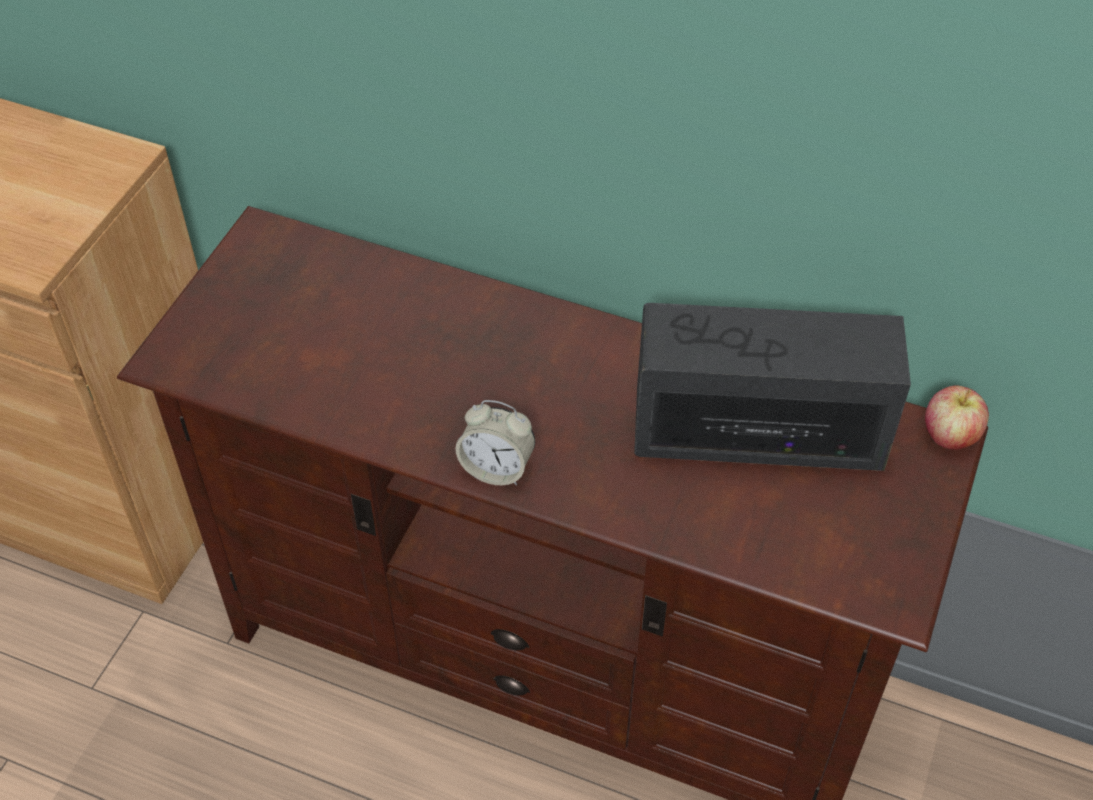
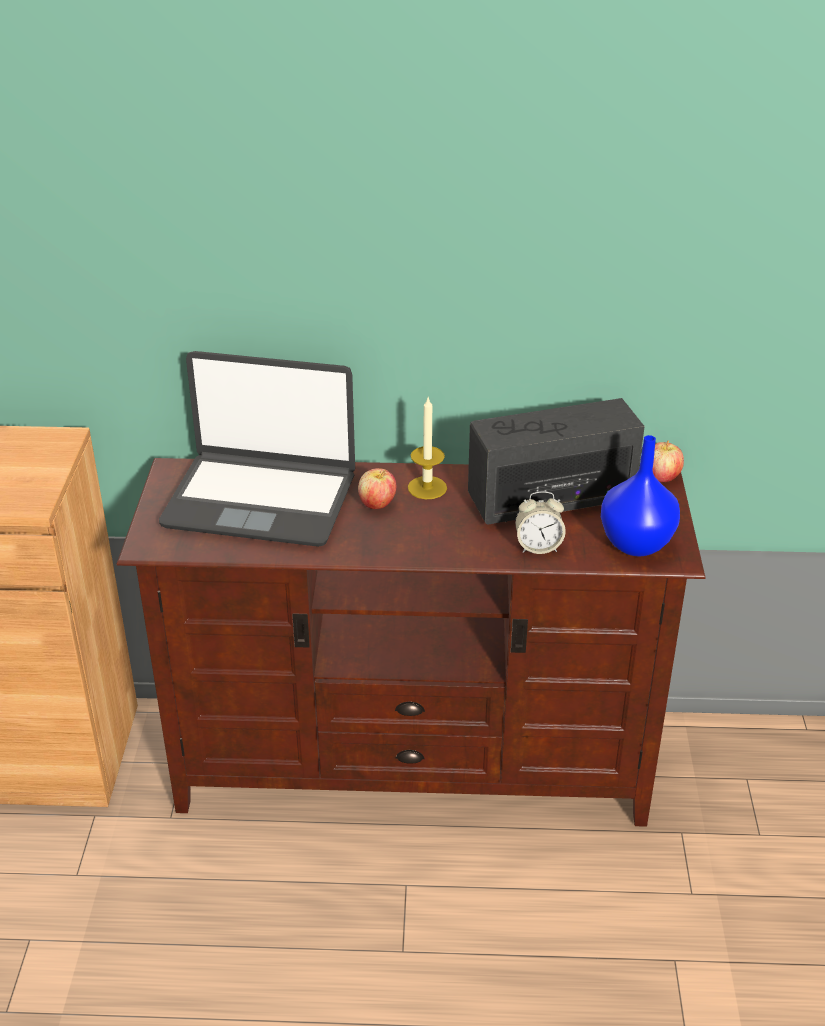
camera: 20 degrees left, 15 degrees down
alarm clock [456,400,535,485] -> alarm clock moved to [515,491,566,554]
none -> laptop [159,351,355,547]
none -> apple [358,468,396,509]
none -> candle [408,398,447,499]
none -> blue vase [601,435,680,556]

